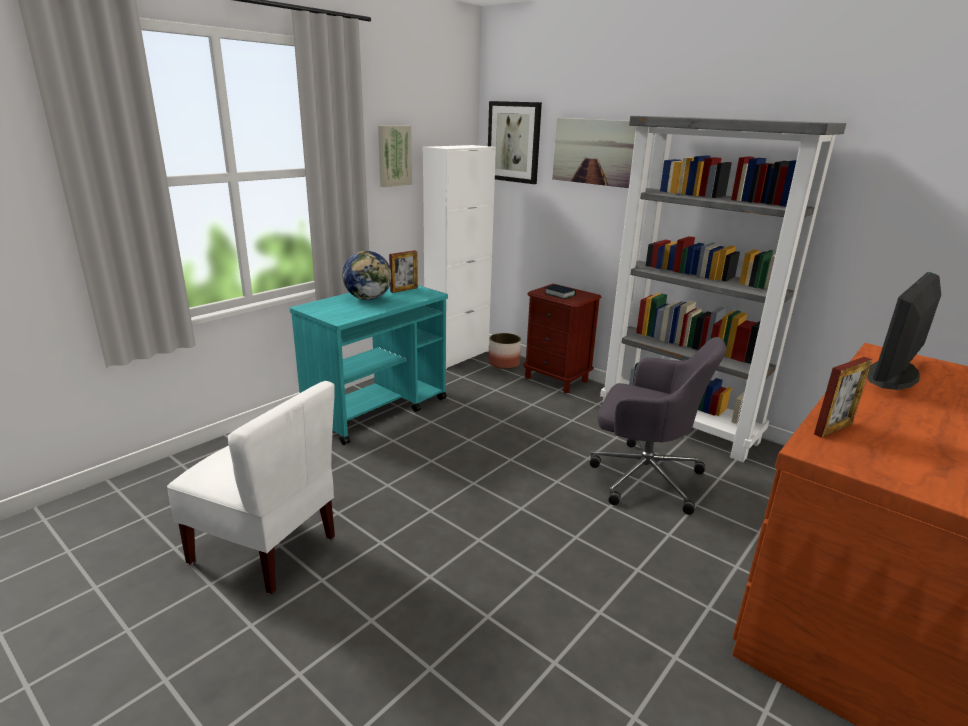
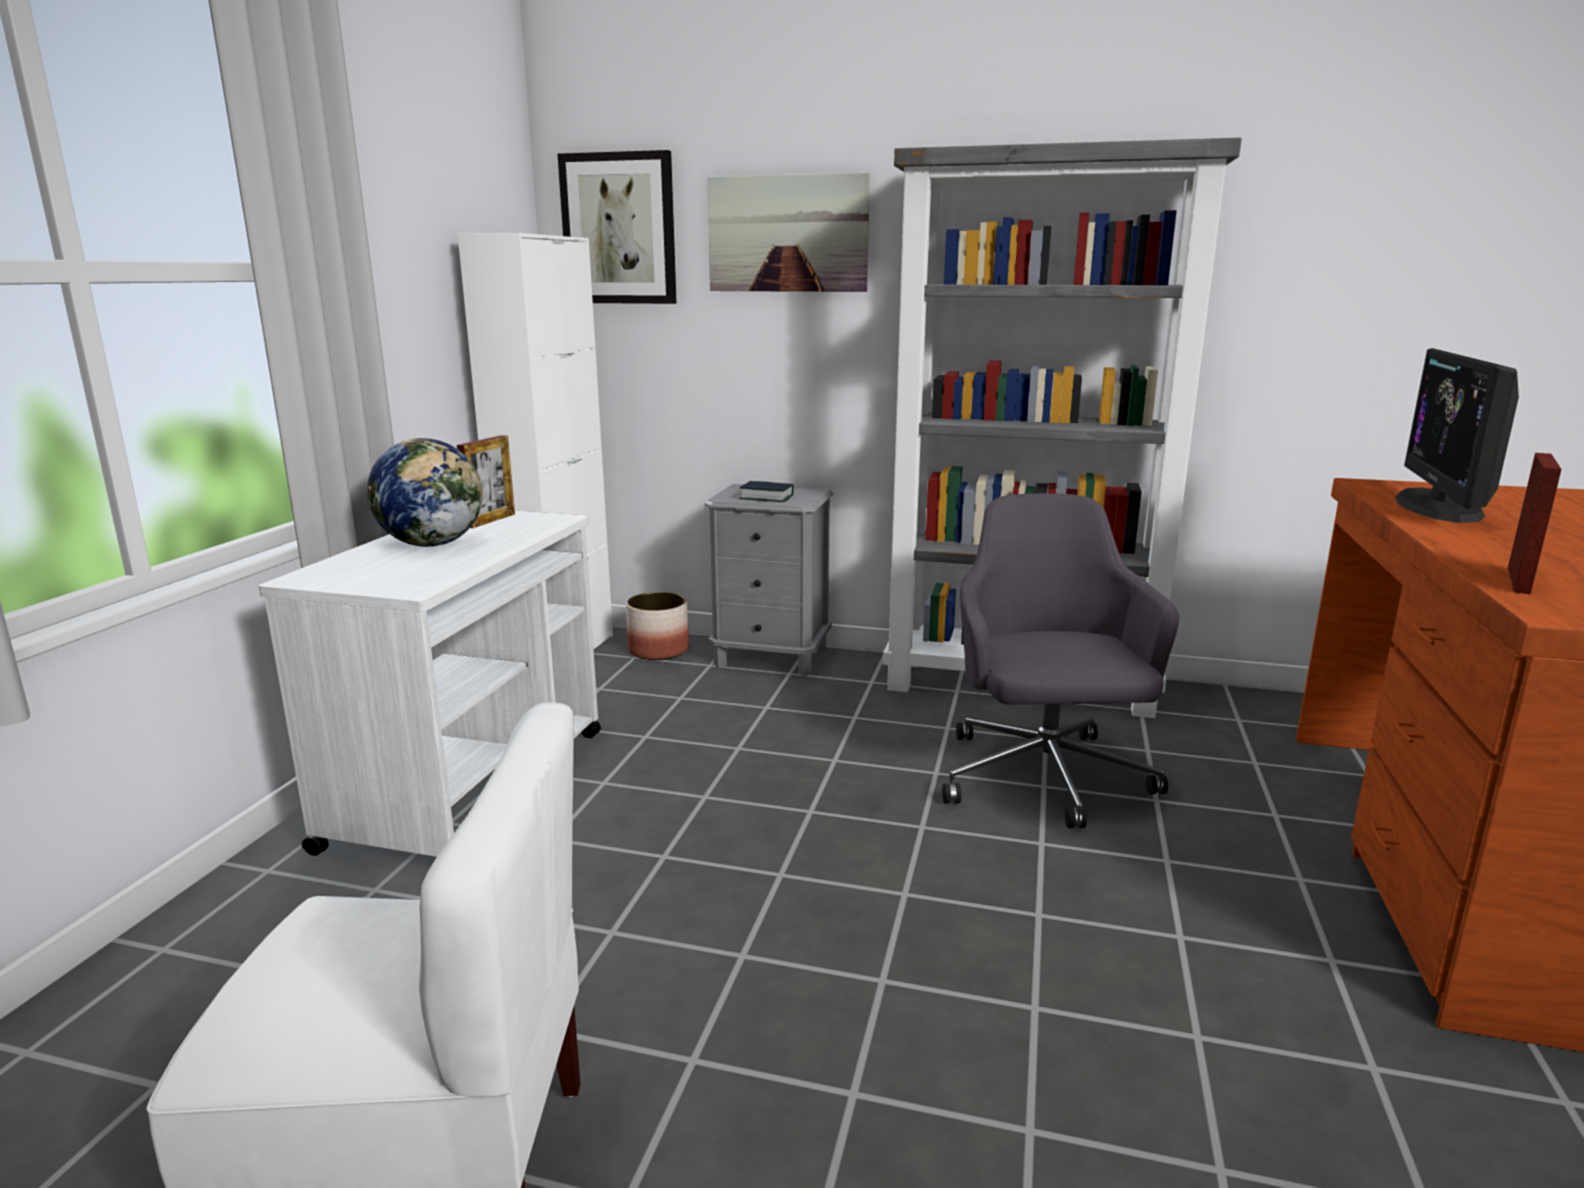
camera: 25 degrees left, 5 degrees down
turquoise cart [290,286,448,445] -> white cart [259,511,601,857]
picture [378,126,412,187] -> none
brown nightstand [523,284,602,393] -> grey nightstand [705,484,834,676]
grey office chair [590,337,726,515] -> grey office chair turned 90 degrees counterclockwise [942,493,1180,828]

